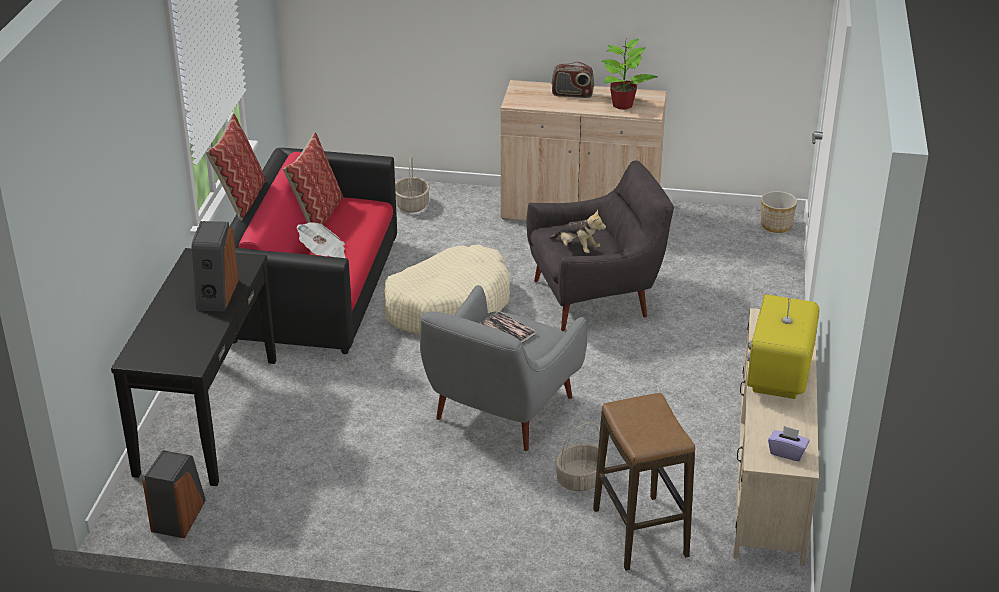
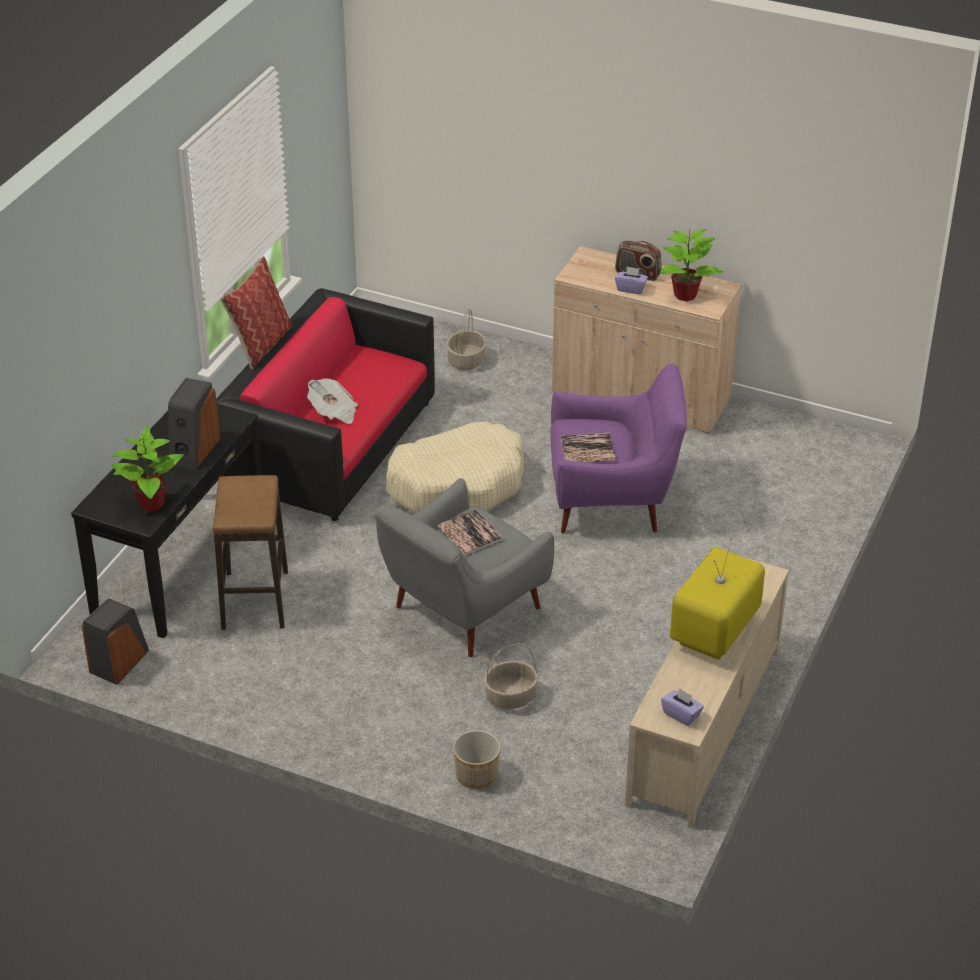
camera: 15 degrees right, 5 degrees up
pillow [283,132,344,225] -> none
grey armchair [527,160,674,331] -> purple armchair [550,364,687,533]
plush toy [549,209,606,253] -> book [560,433,616,463]
stool [593,393,695,571] -> stool moved to [213,475,288,630]
planter [761,191,797,233] -> planter moved to [453,730,500,789]
none -> potted plant [111,426,184,512]
none -> purple tissue box [615,266,648,294]

